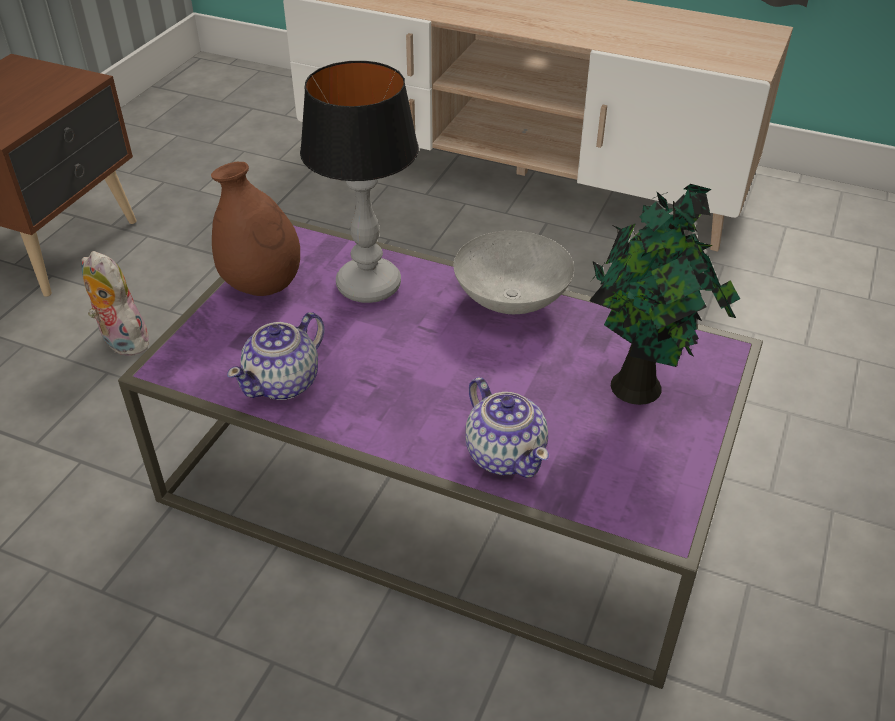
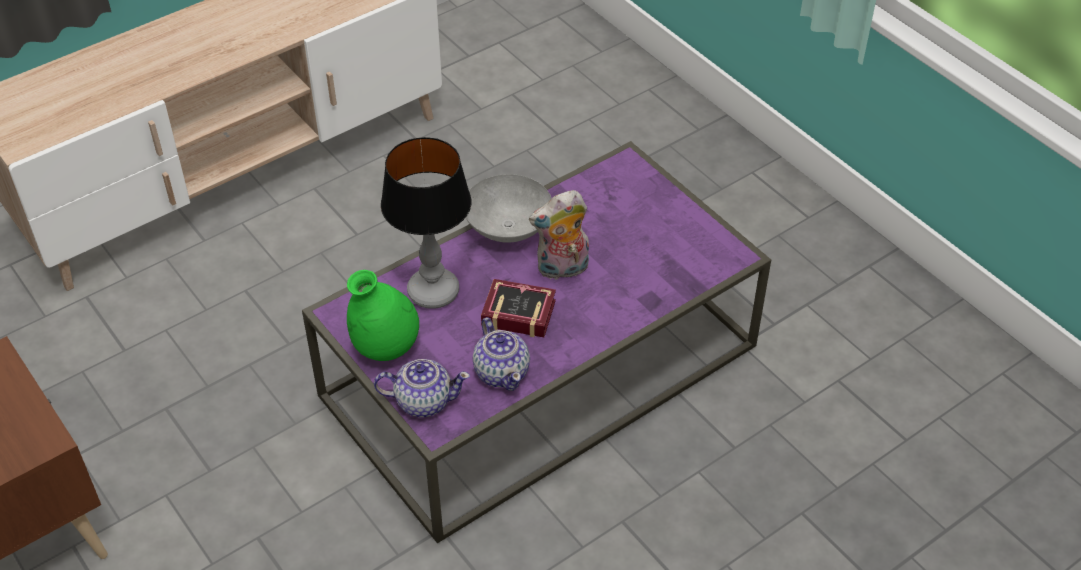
camera: 60 degrees left, 5 degrees up
plush toy [81,251,154,356] -> plush toy moved to [529,190,589,280]
brown vase [211,162,300,296] -> green vase [347,270,419,361]
teapot [465,377,549,478] -> teapot moved to [374,359,470,417]
potted plant [589,184,740,405] -> none
none -> book [481,279,556,337]

